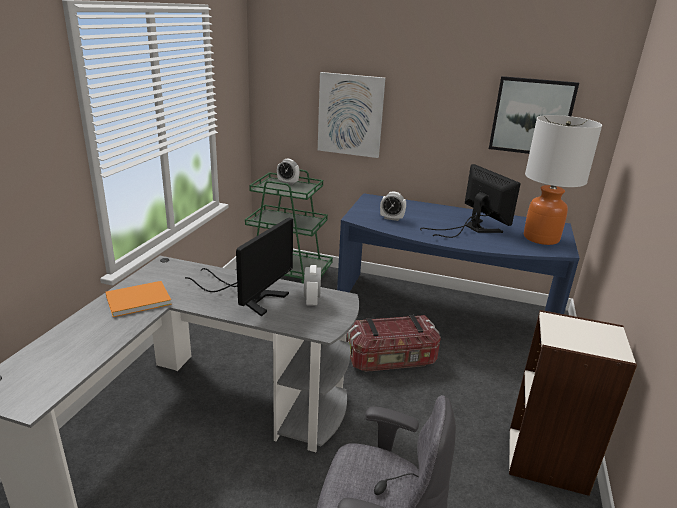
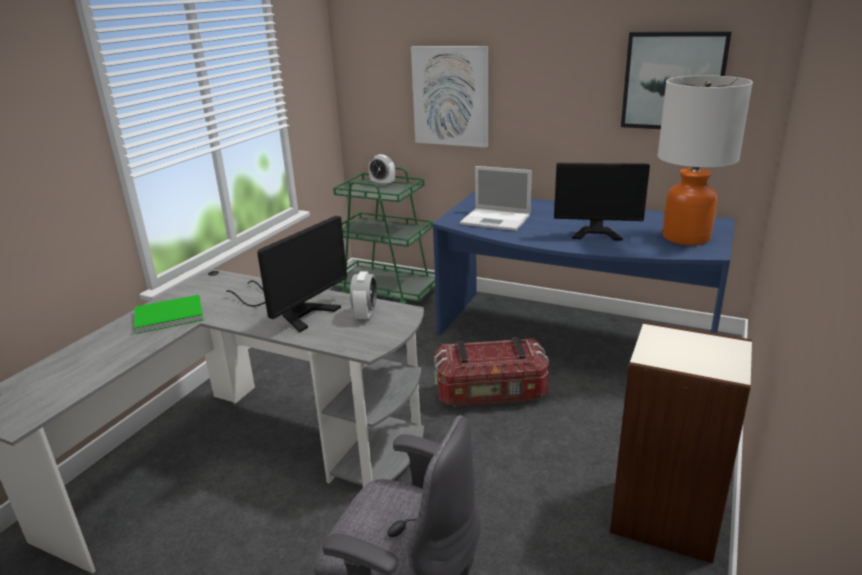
camera: 10 degrees right, 0 degrees up
orange book [105,281,172,317] -> green book [134,295,204,334]
alarm clock [380,191,406,221] -> laptop [460,166,532,231]
monitor [420,164,521,238] -> monitor turned 120 degrees clockwise [554,163,650,241]

